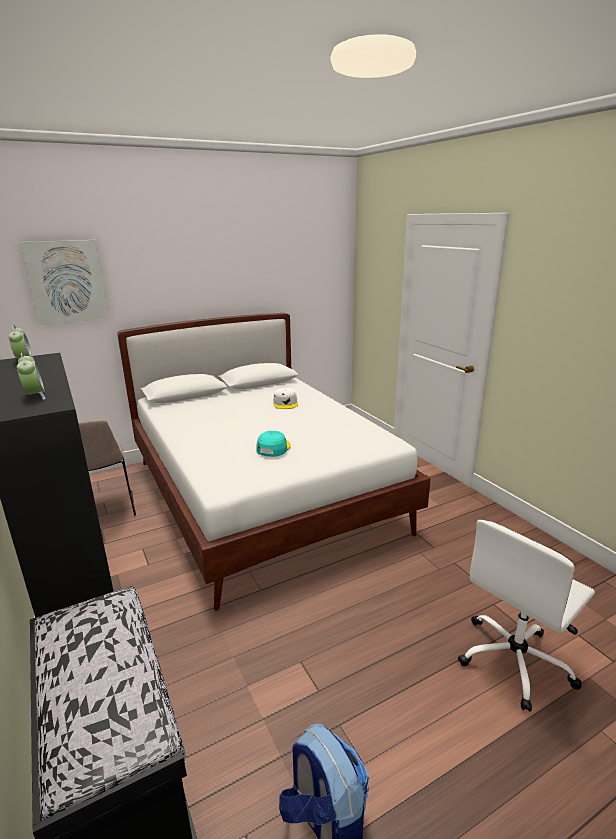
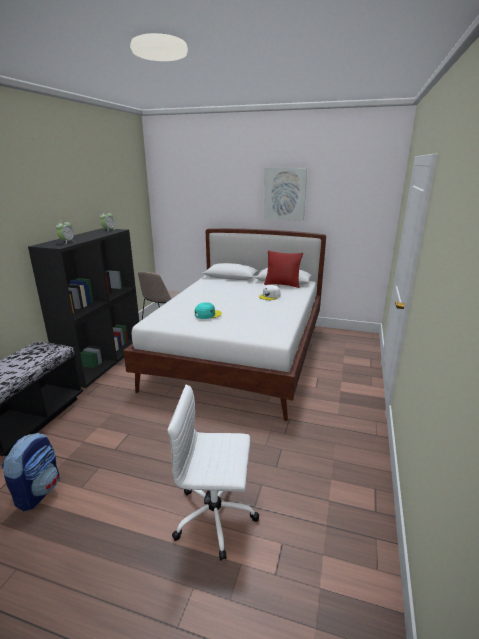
camera: 45 degrees right, 0 degrees up
picture [21,240,108,325] -> picture moved to [264,168,307,221]
none -> red pillow [264,251,303,288]

